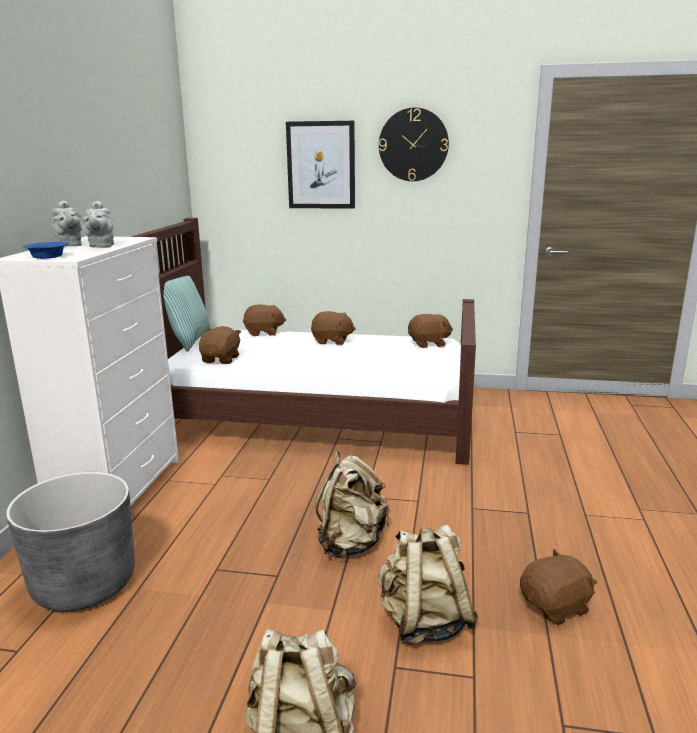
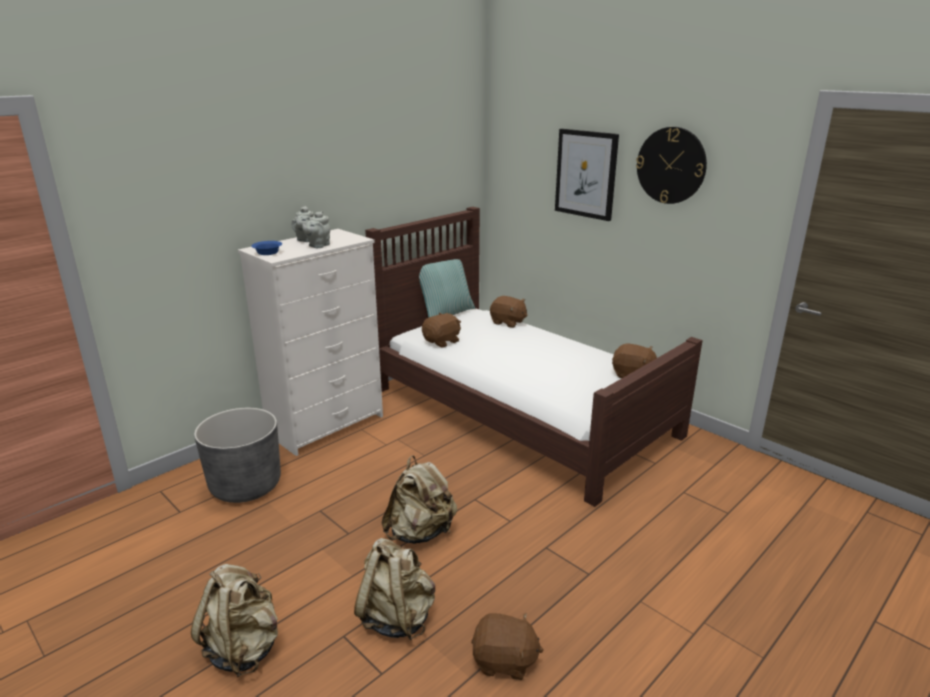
camera: 35 degrees right, 5 degrees up
brown plush toy [311,311,356,345] -> none

